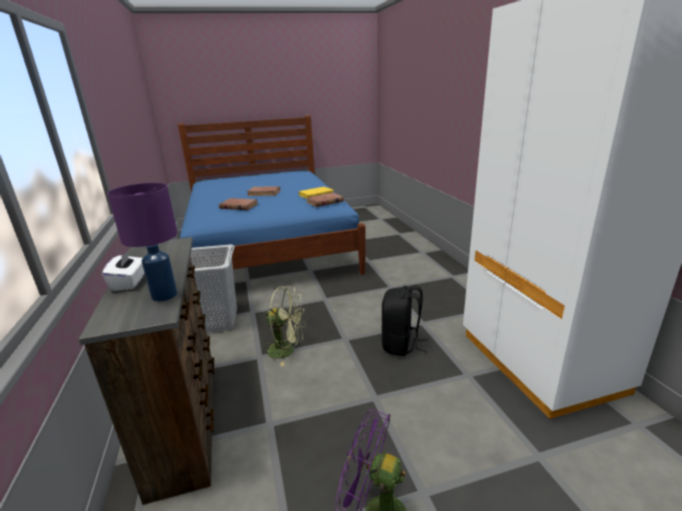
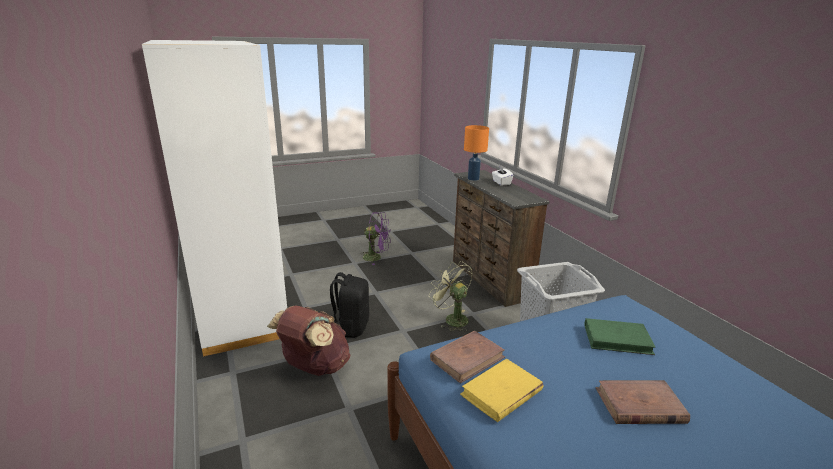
camera: 170 degrees right, 0 degrees up
purple table lamp [107,183,178,302] -> orange table lamp [464,125,489,181]
brown book [219,198,258,210] -> green book [584,318,655,355]
green fan [263,286,306,366] -> green fan turned 45 degrees clockwise [429,261,473,332]
none -> brown backpack [267,305,350,376]

